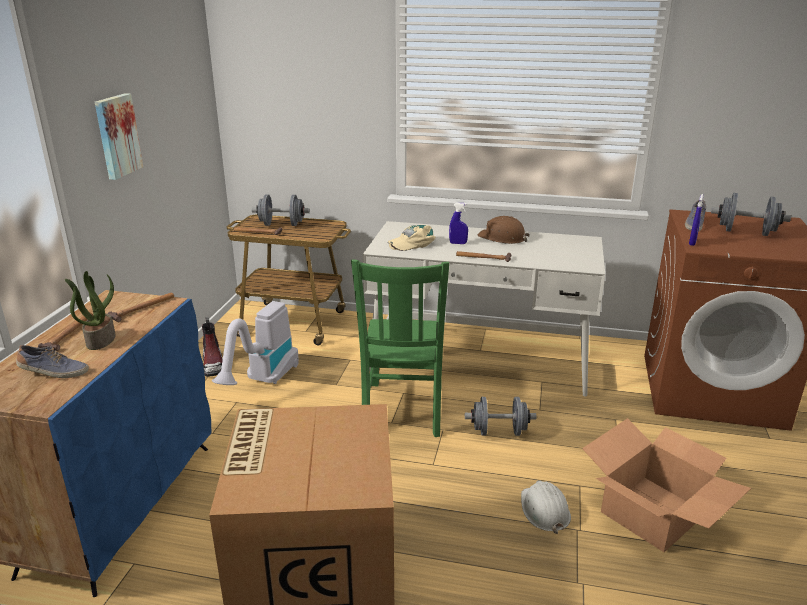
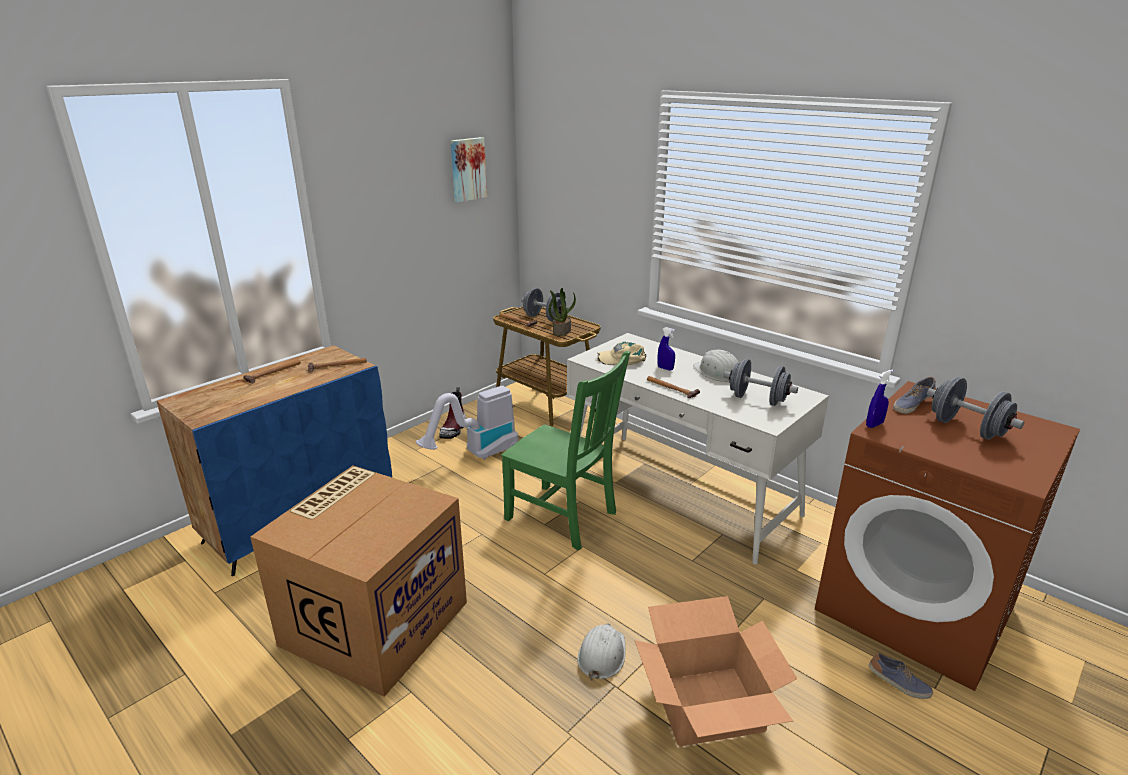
camera: 30 degrees right, 0 degrees up
shoe [16,345,89,378] -> shoe moved to [869,653,933,699]
potted plant [65,271,116,350] -> potted plant moved to [549,288,576,336]
picture [95,93,143,180] -> picture moved to [451,137,487,202]
green chair [351,259,449,437] -> green chair turned 90 degrees counterclockwise [501,351,631,550]
grey dumbbell [465,397,537,436] -> grey dumbbell moved to [724,359,798,406]
brown hard hat [478,216,530,244] -> white hard hat [693,350,739,382]

